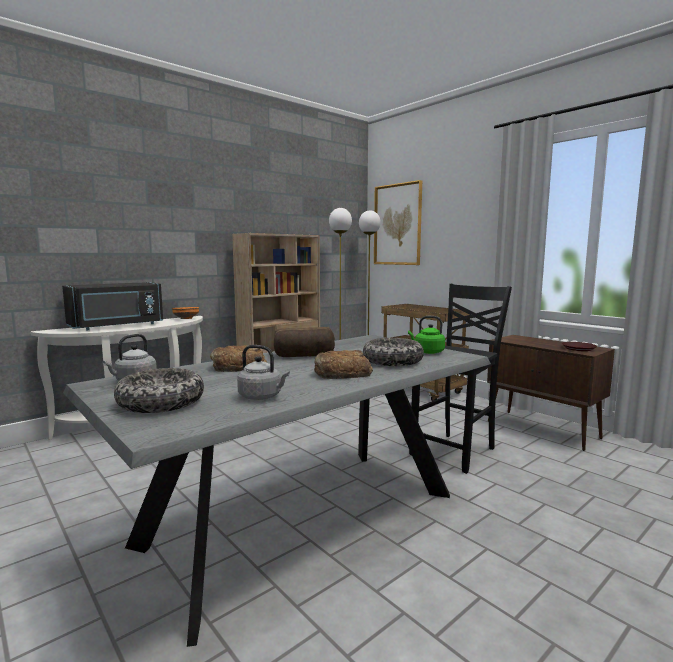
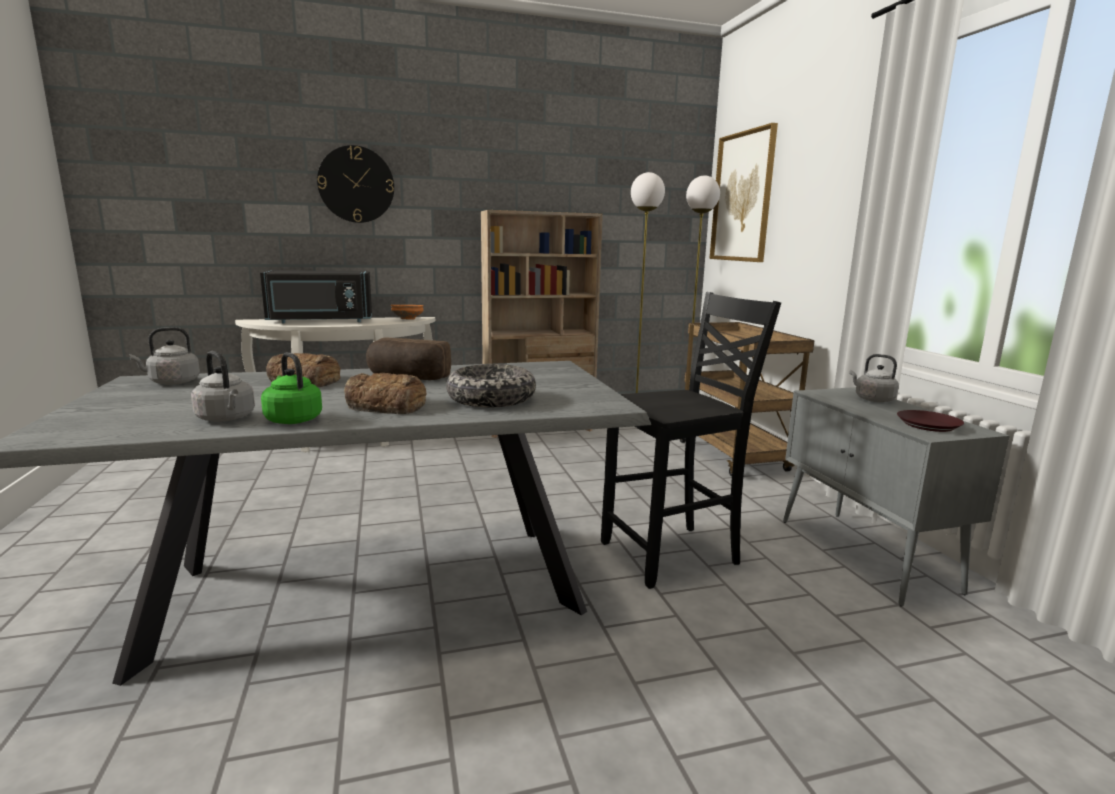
camera: 25 degrees right, 5 degrees up
bowl [114,368,204,413] -> none
green kettle [408,316,445,354] -> green kettle moved to [261,352,322,424]
brown cabinet [487,335,615,451] -> grey cabinet [783,387,1010,607]
none -> wall clock [317,145,394,223]
none -> grey kettle [849,354,899,402]

